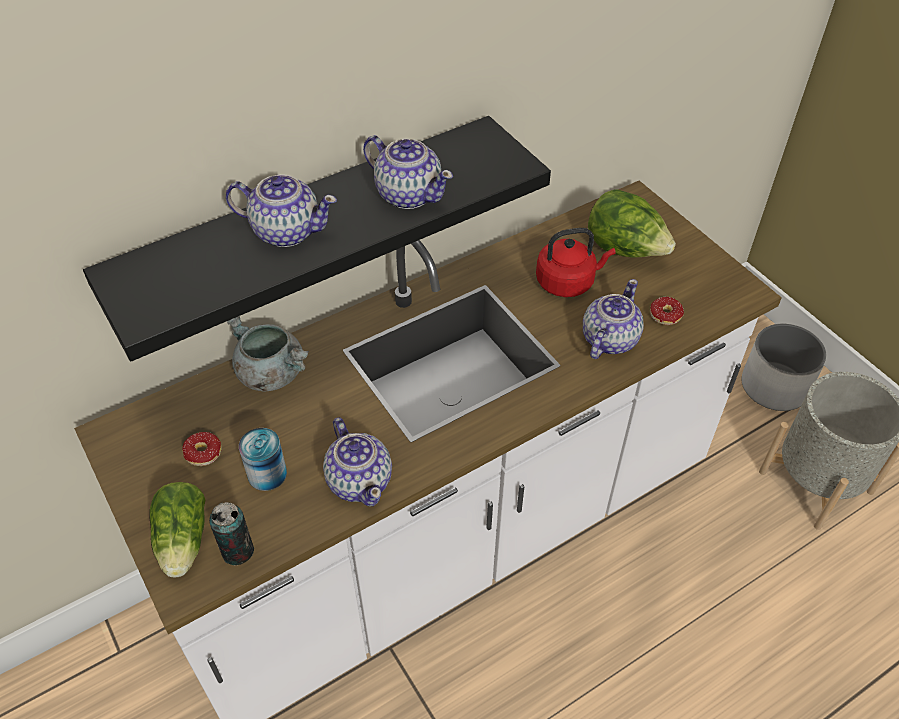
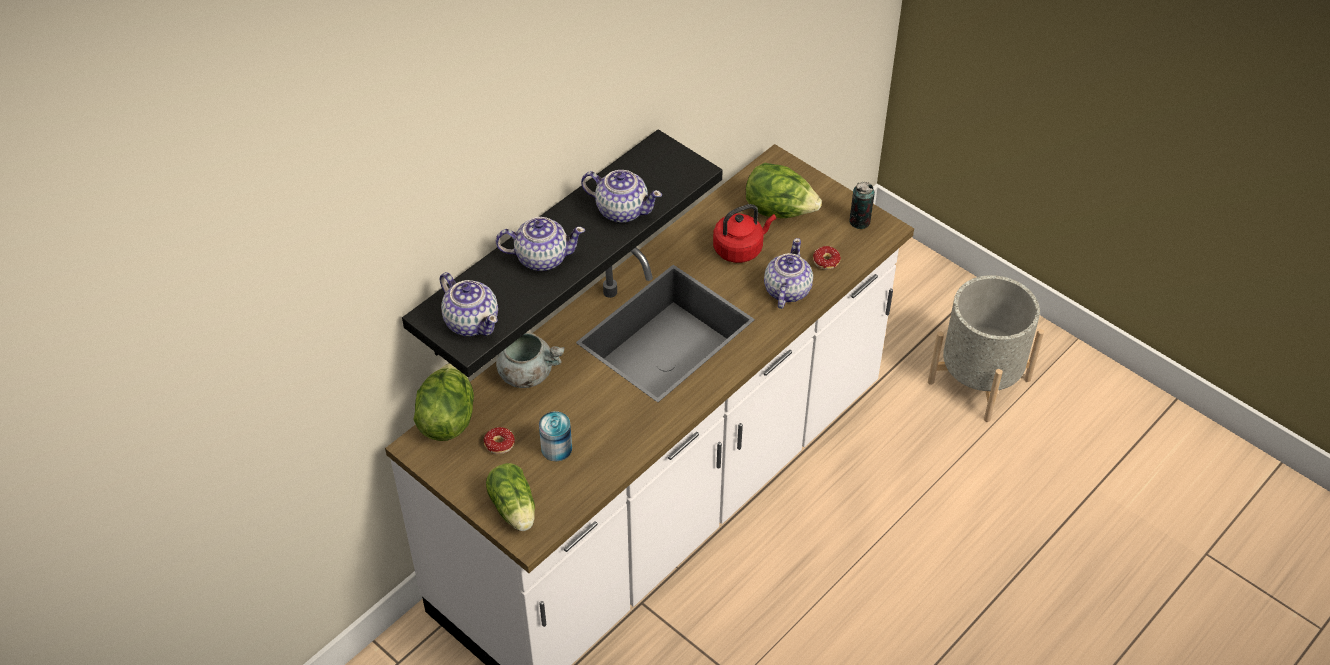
camera: 15 degrees left, 0 degrees up
can [209,502,254,566] -> can moved to [849,182,875,229]
teapot [323,417,392,507] -> teapot moved to [440,272,498,337]
white planter [742,323,827,411] -> none
none -> lettuce [413,363,474,441]

